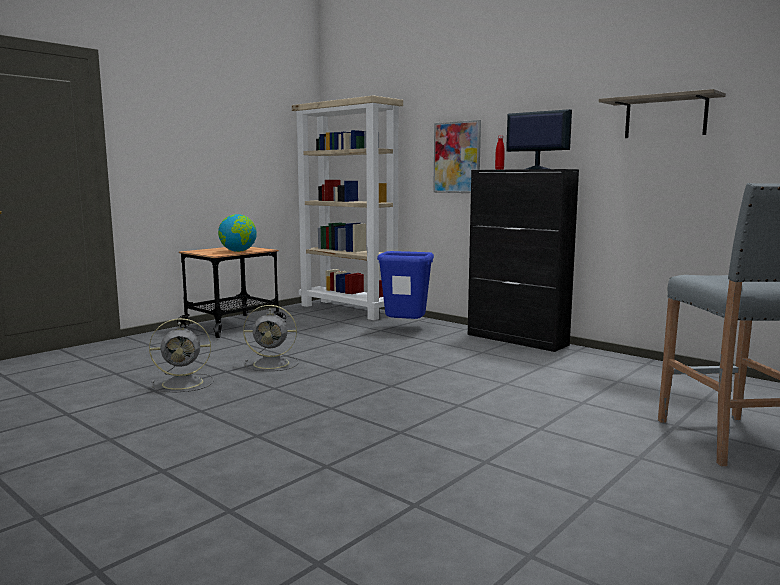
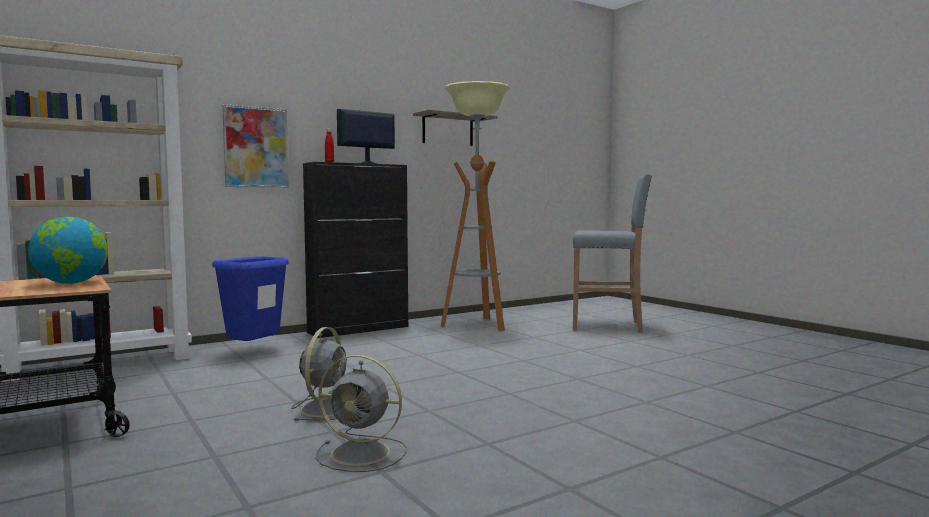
camera: 75 degrees left, 5 degrees down
grey fan [149,318,214,392] -> grey fan turned 105 degrees clockwise [315,355,407,472]
none -> floor lamp [441,81,510,331]

